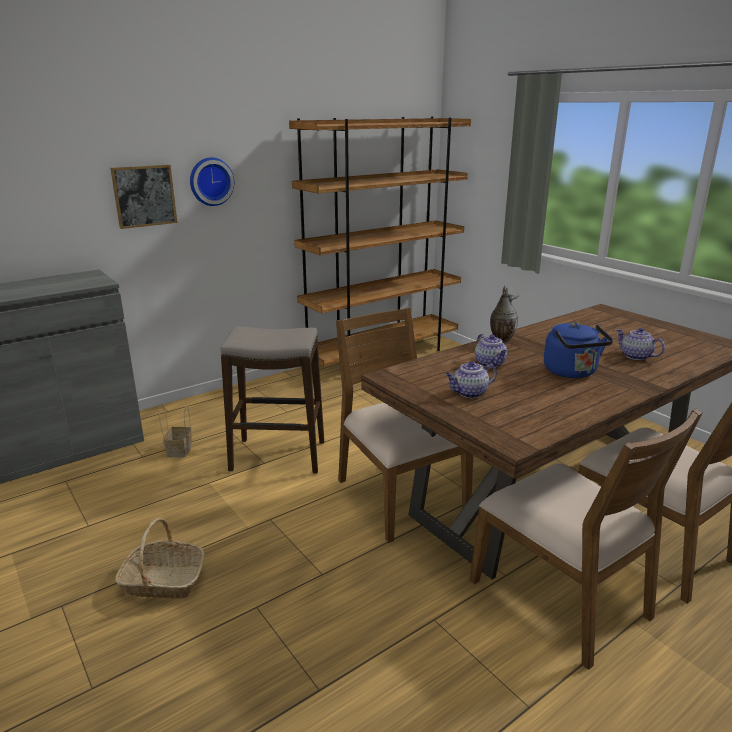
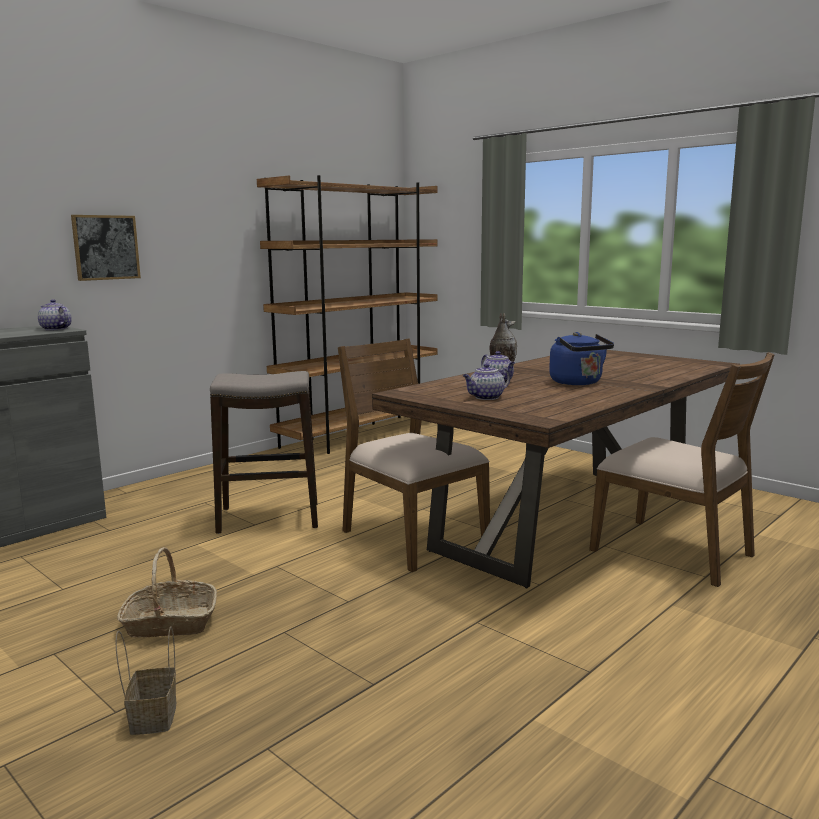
camera: 10 degrees left, 10 degrees down
basket [159,405,192,457] -> basket moved to [116,626,176,735]
wall clock [190,157,234,206] -> none
brown chair [470,409,702,670] -> none
teapot [616,328,665,360] -> teapot moved to [38,299,72,331]

